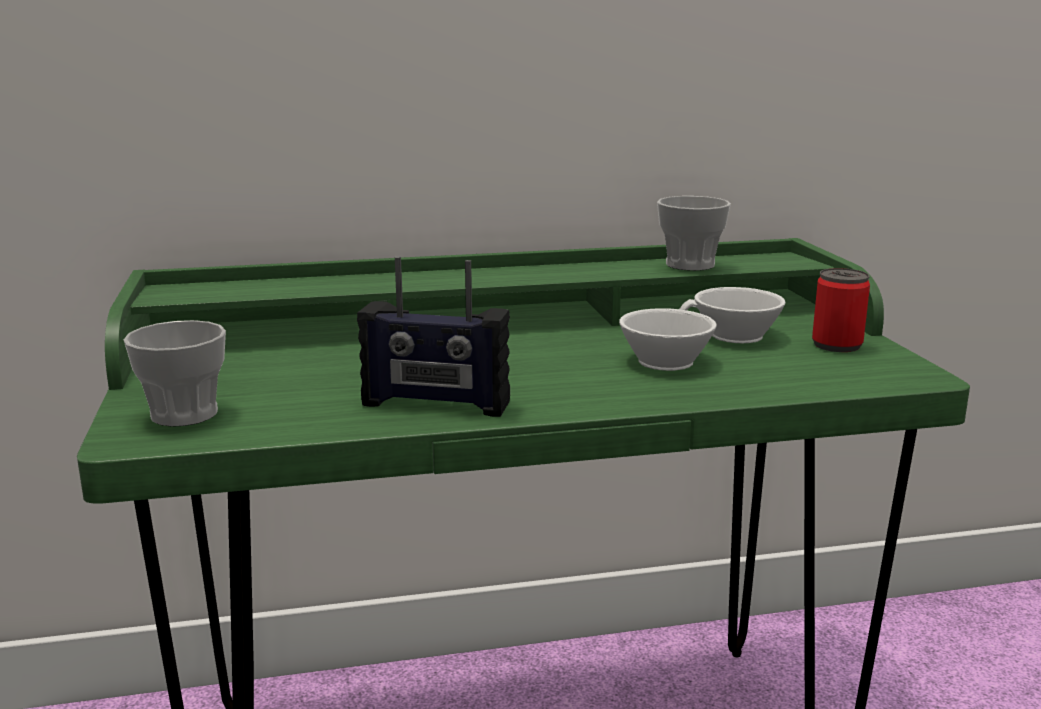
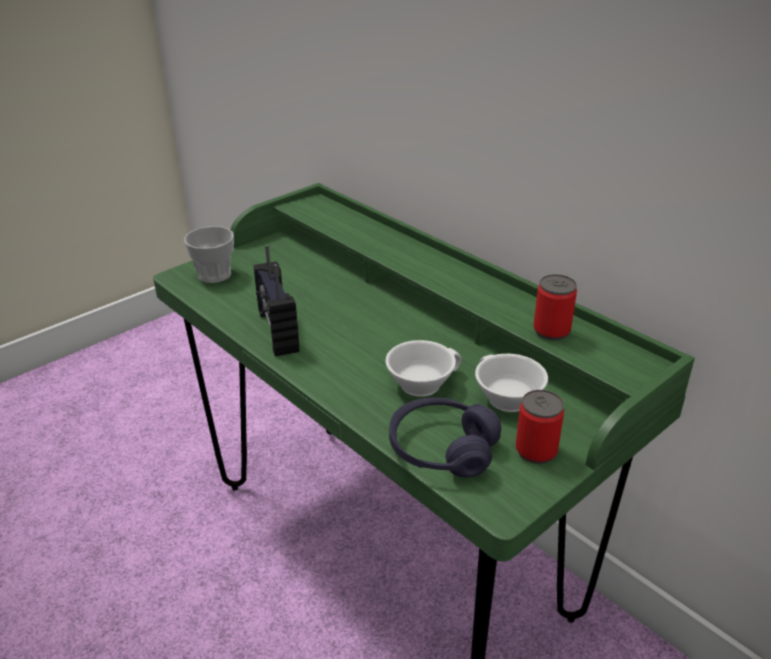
camera: 60 degrees right, 15 degrees up
cup [657,196,731,271] -> can [533,274,577,340]
none -> purple headphones [389,398,501,478]

